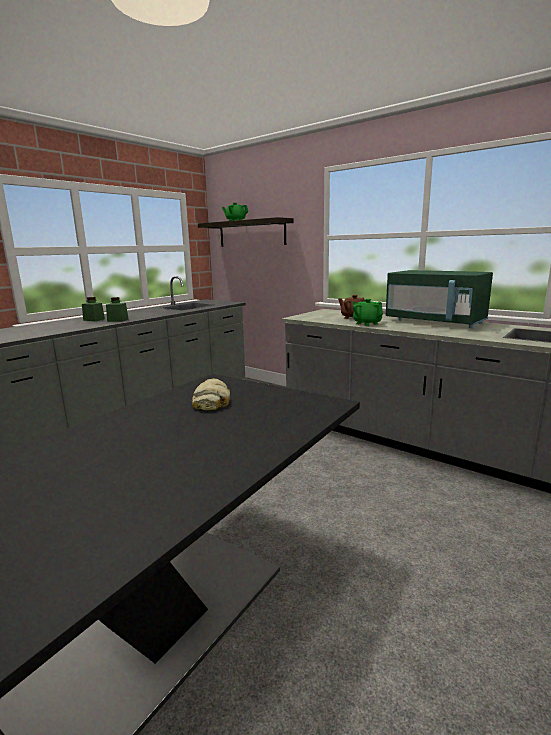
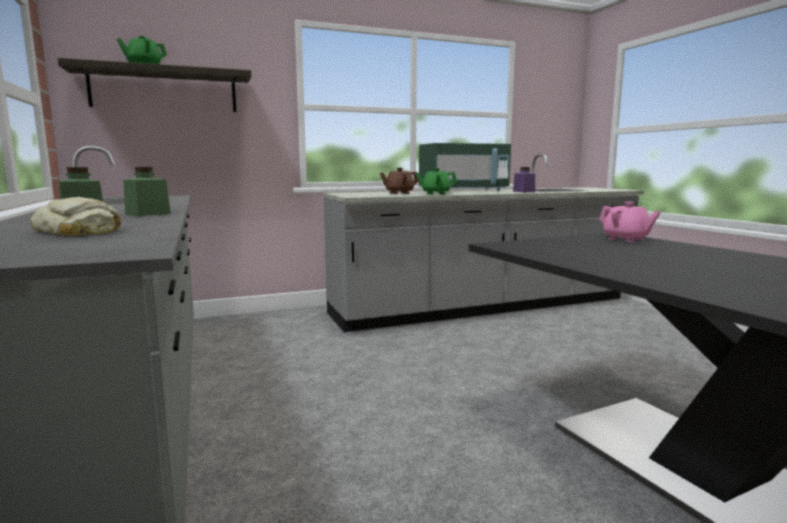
camera: 60 degrees left, 5 degrees down
bread [192,379,230,410] -> bread moved to [30,197,121,236]
none -> purple jar [513,167,535,192]
none -> pink teapot [599,202,661,242]

